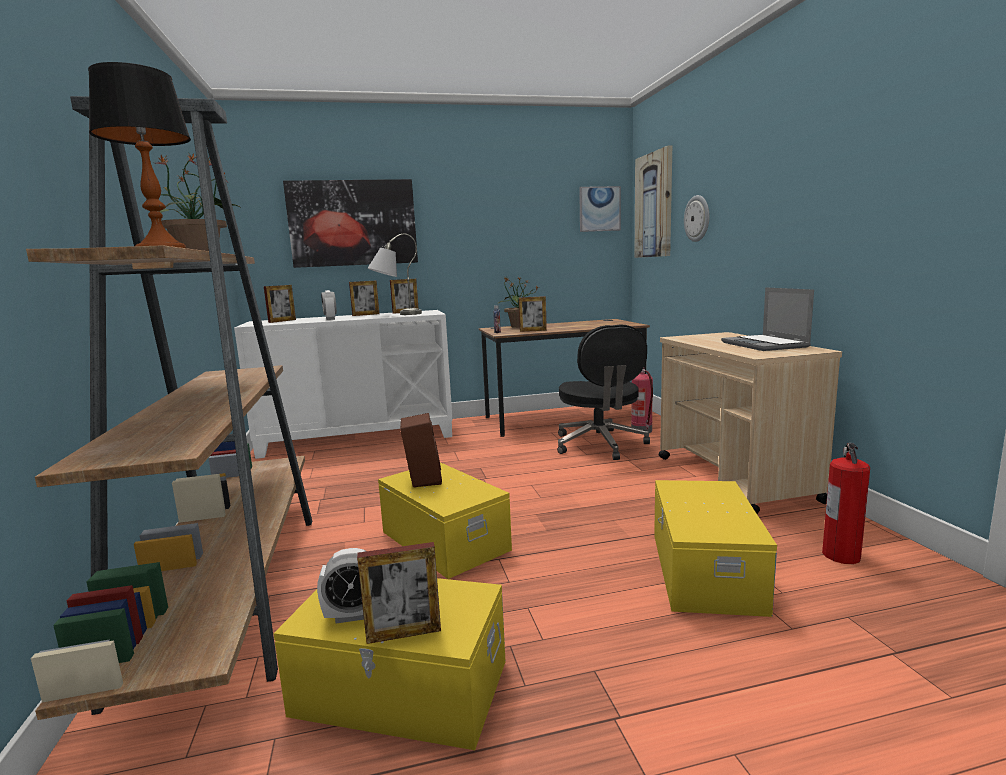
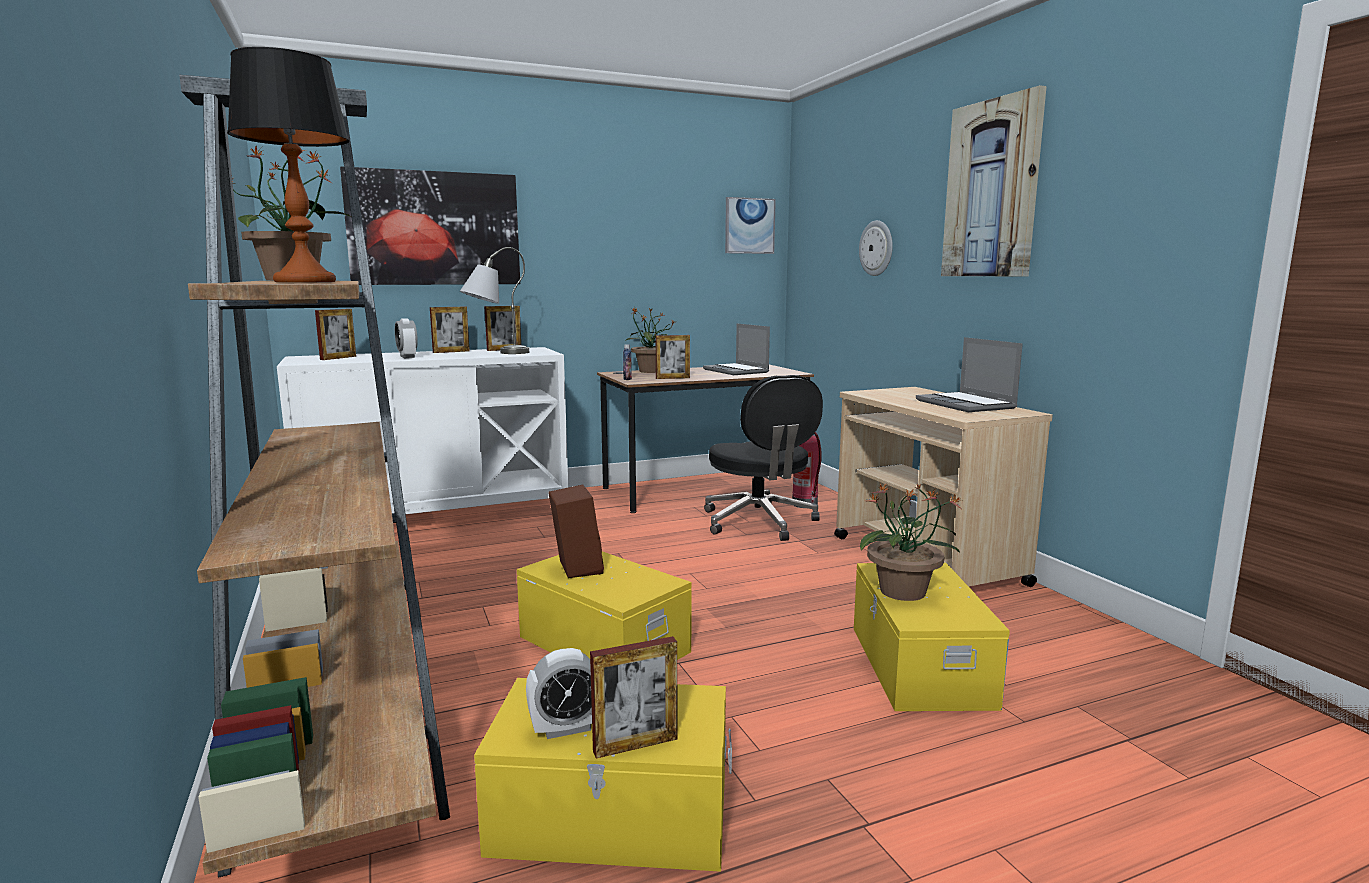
camera: 10 degrees left, 0 degrees up
picture [635,146,672,258] -> picture moved to [941,85,1047,276]
fire extinguisher [822,443,870,564] -> none
none -> laptop [703,324,770,375]
none -> potted plant [860,484,963,601]

